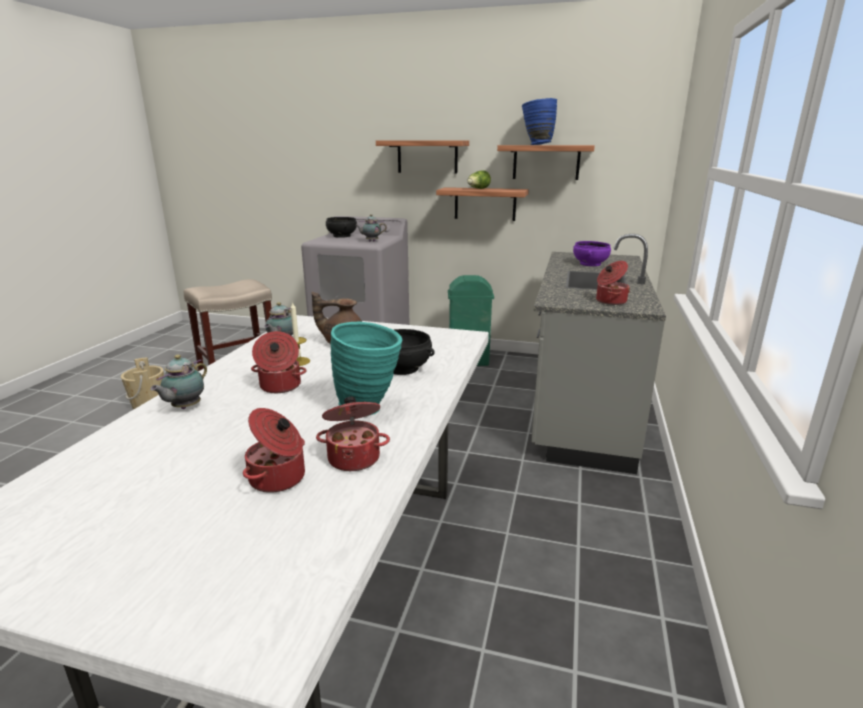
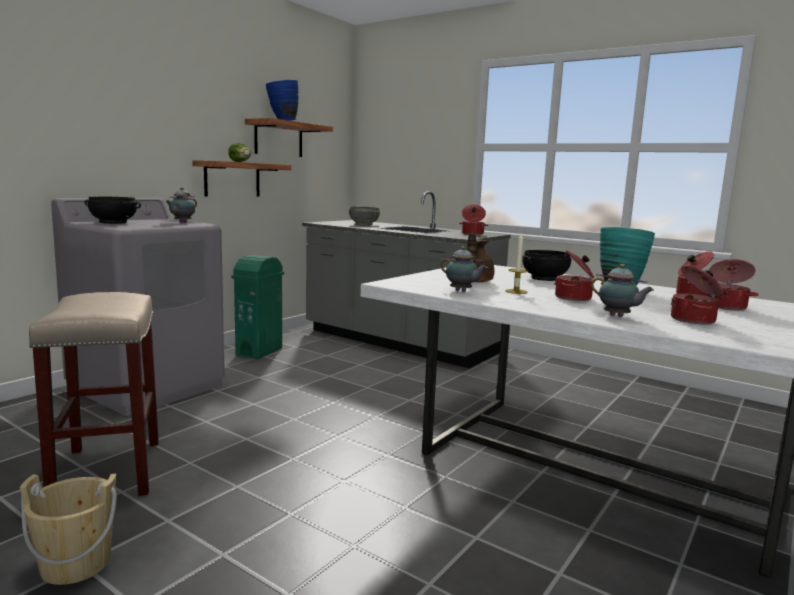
camera: 70 degrees left, 10 degrees down
shelf [376,140,469,174] -> none
purple bowl [573,241,611,266] -> grey bowl [349,206,380,226]
none -> cooking pot [671,265,724,324]

